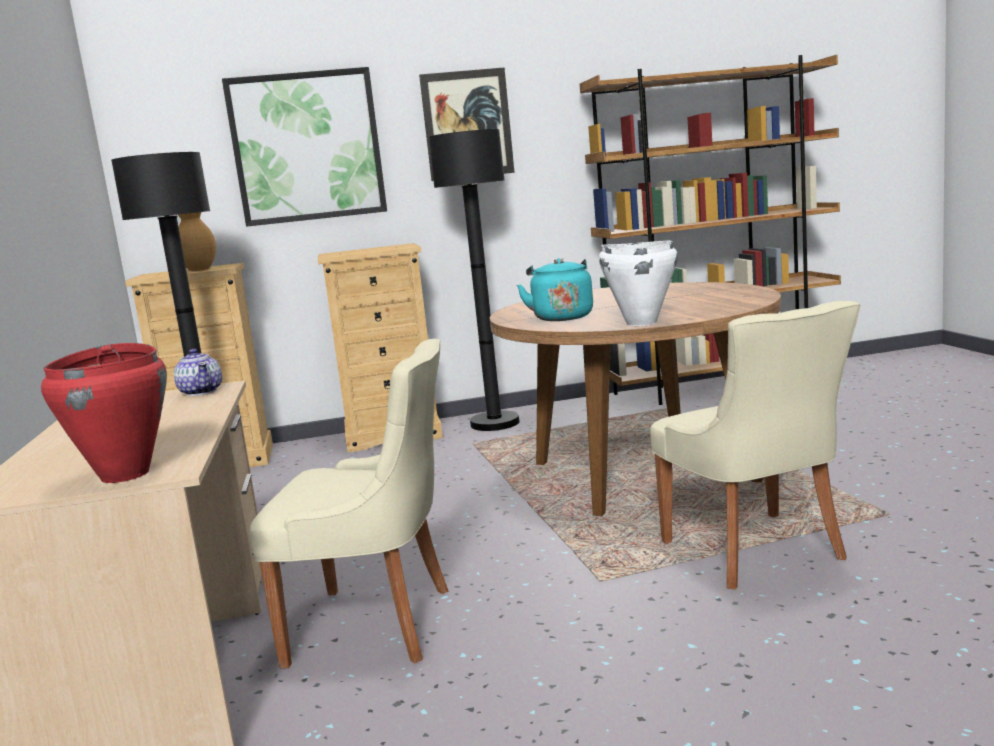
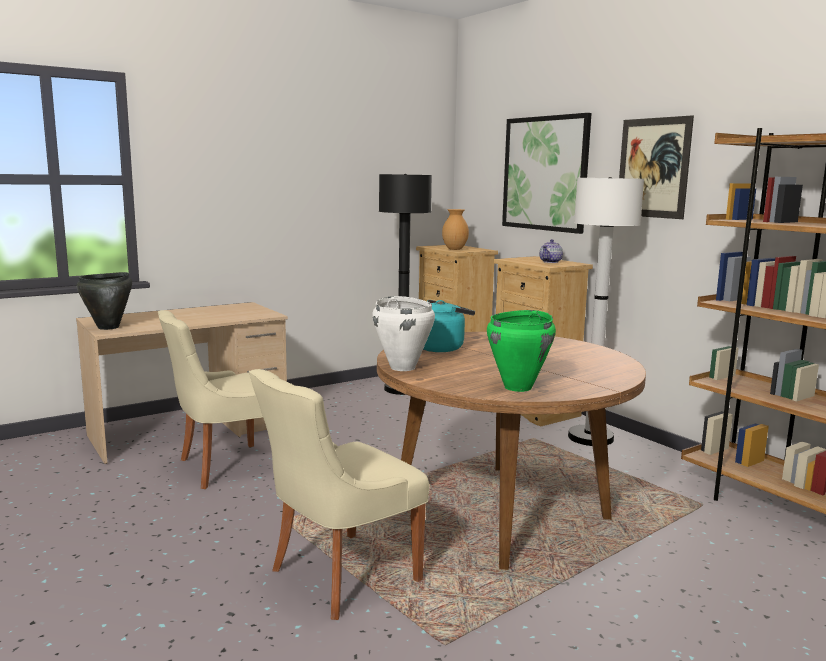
camera: 65 degrees right, 0 degrees up
red cooking pot [41,343,167,483] -> black cooking pot [77,272,132,330]
teapot [174,349,222,396] -> teapot moved to [539,239,563,263]
beige chair [249,339,448,668] -> beige chair turned 75 degrees clockwise [158,310,263,489]
black floor lamp [429,129,520,431] -> white floor lamp [568,177,644,446]
none -> green cooking pot [487,310,556,392]

